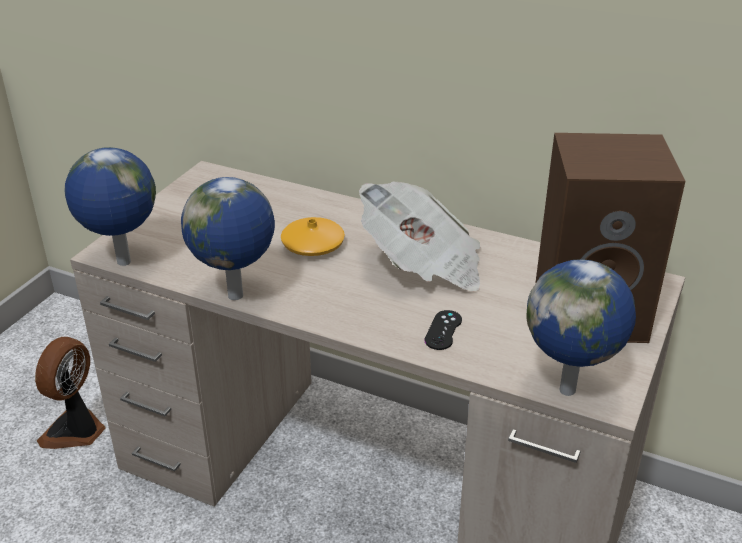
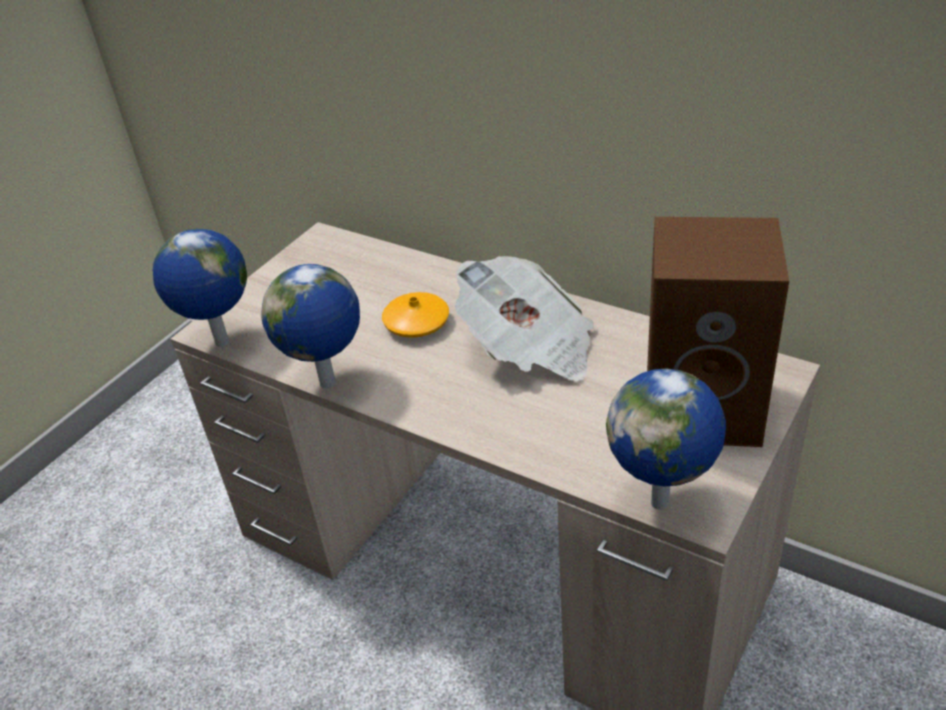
camera: 10 degrees right, 5 degrees up
fan [35,337,105,449] -> none
black game controller [424,310,462,350] -> none

